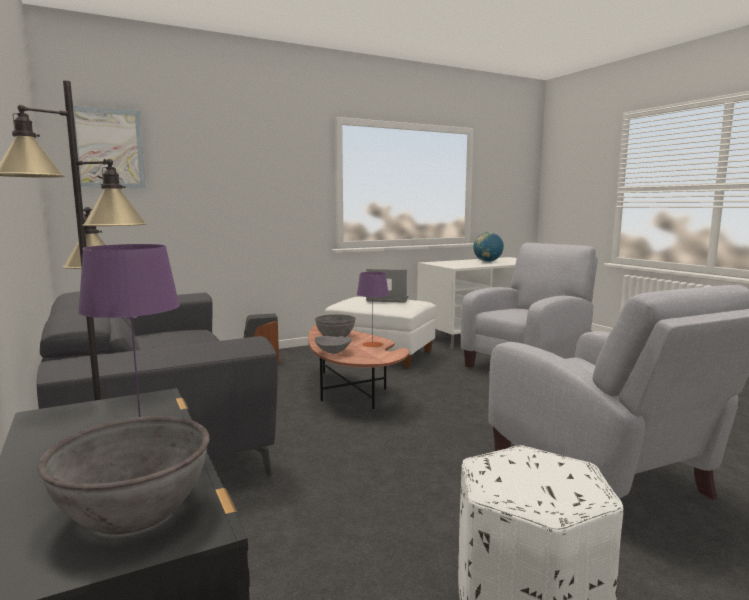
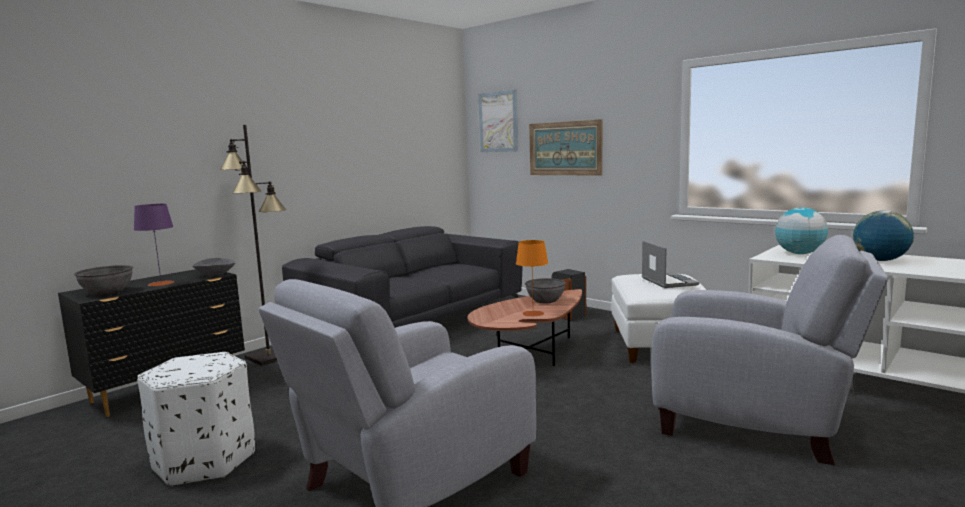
camera: 70 degrees right, 0 degrees up
grey bowl [314,336,352,354] -> grey bowl moved to [192,258,235,276]
purple table lamp [357,272,389,347] -> orange table lamp [516,240,548,317]
none -> picture [529,119,603,176]
none -> globe [775,207,828,254]

